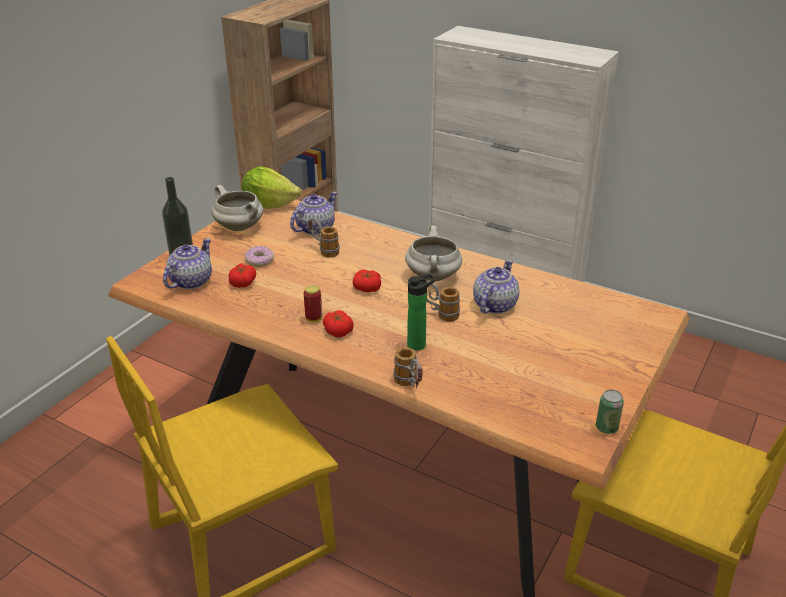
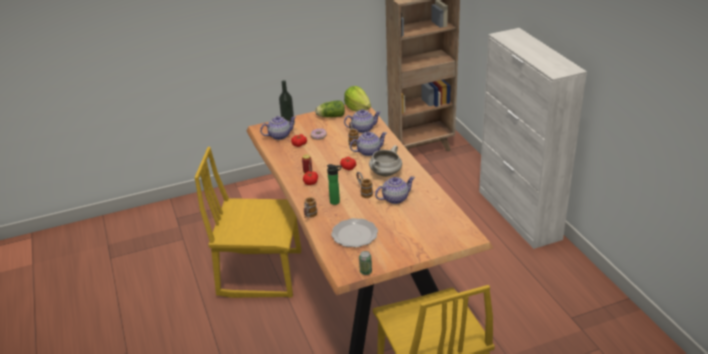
camera: 40 degrees right, 0 degrees up
white cooking pot [211,185,264,231] -> lettuce [315,100,345,117]
none -> plate [331,218,378,248]
none -> teapot [350,131,387,156]

